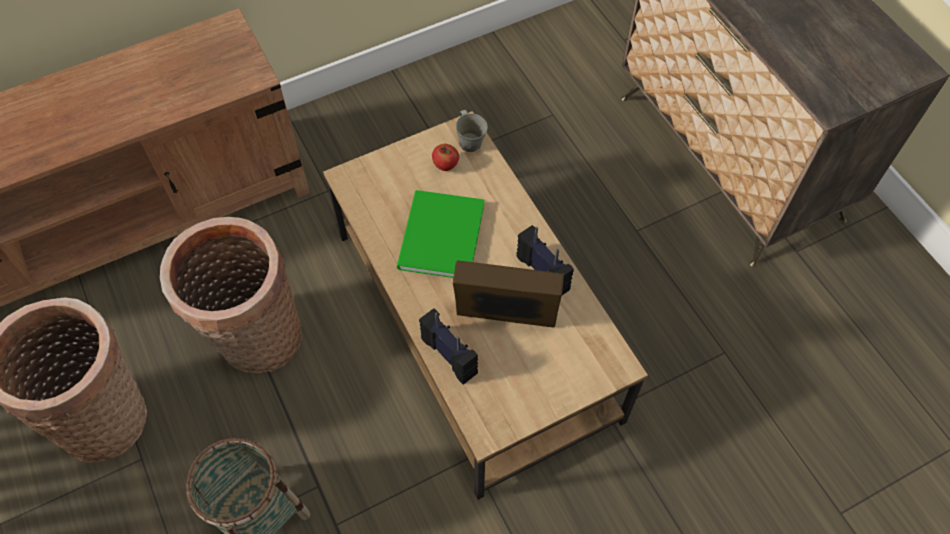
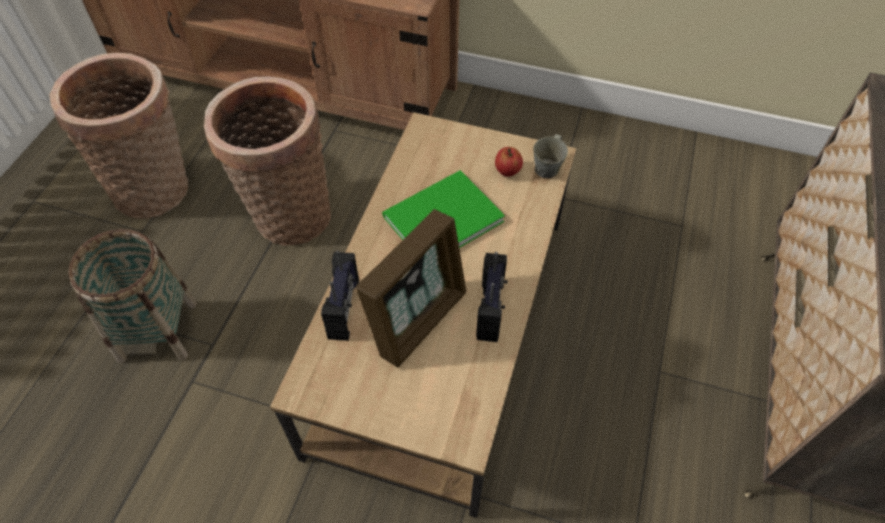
camera: 45 degrees right, 5 degrees down
picture frame [453,260,564,328] -> picture frame turned 75 degrees clockwise [356,209,466,368]

